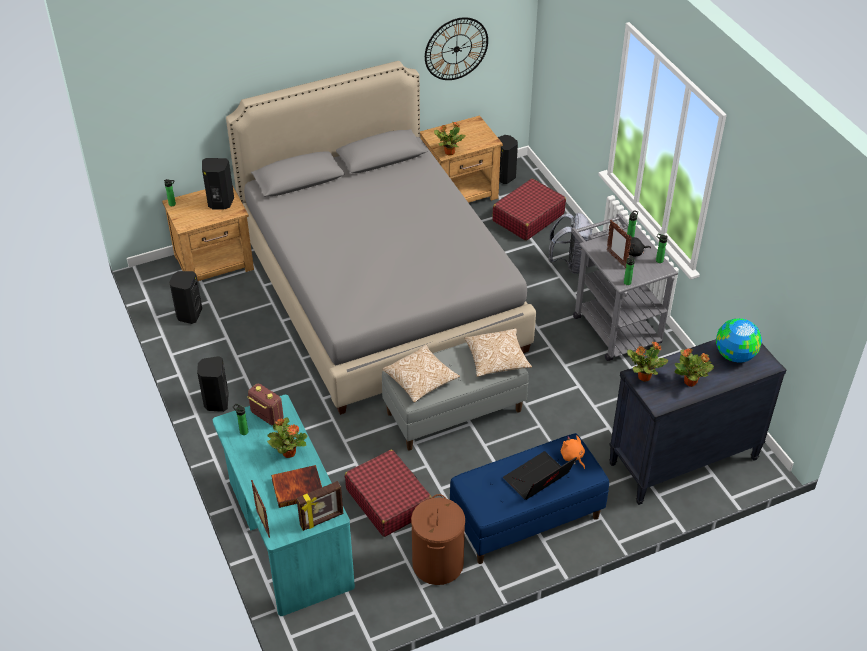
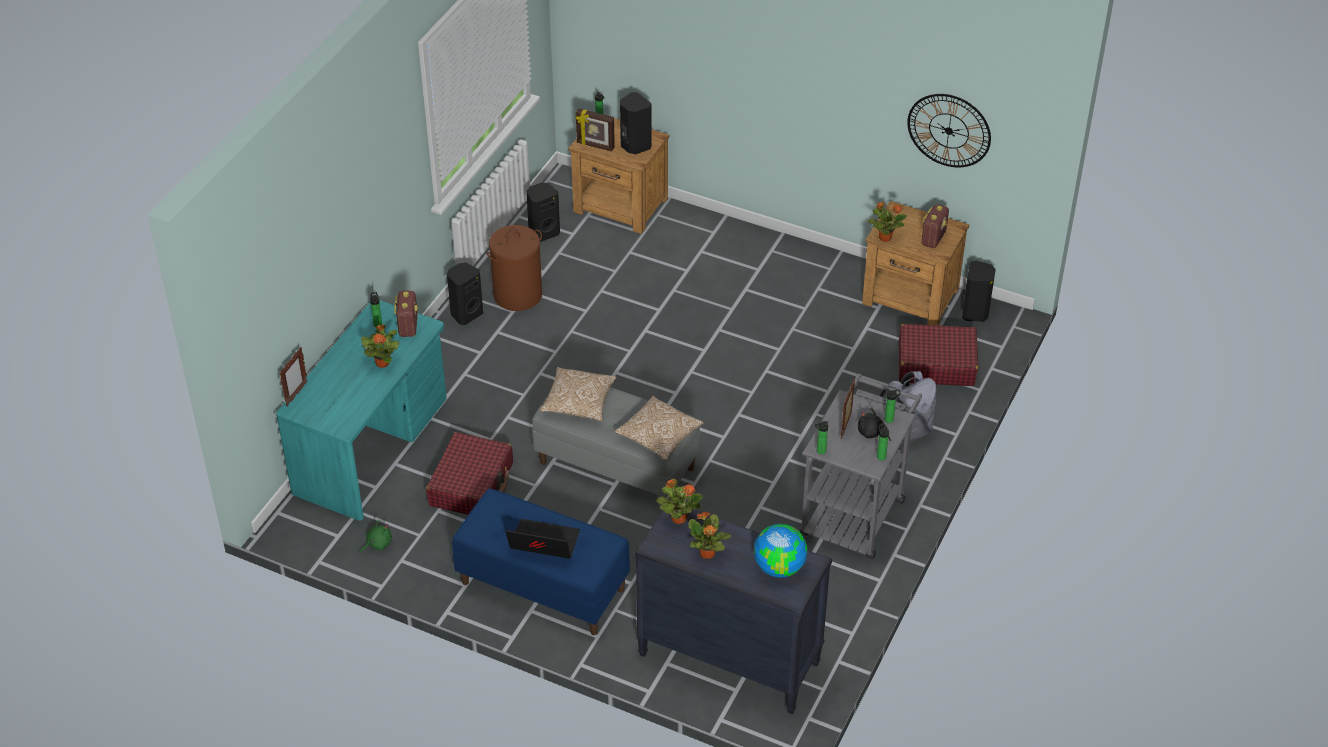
camera: 50 degrees right, 0 degrees up
grey bed [226,61,536,415] -> none
book [271,465,322,508] -> none
picture frame [297,481,343,531] -> picture frame moved to [576,108,615,151]
brown laundry basket [411,494,465,585] -> brown laundry basket moved to [486,225,542,311]
orange plush toy [561,435,585,469] -> none
none -> green plush toy [360,520,392,553]
none -> radio [921,204,949,248]

